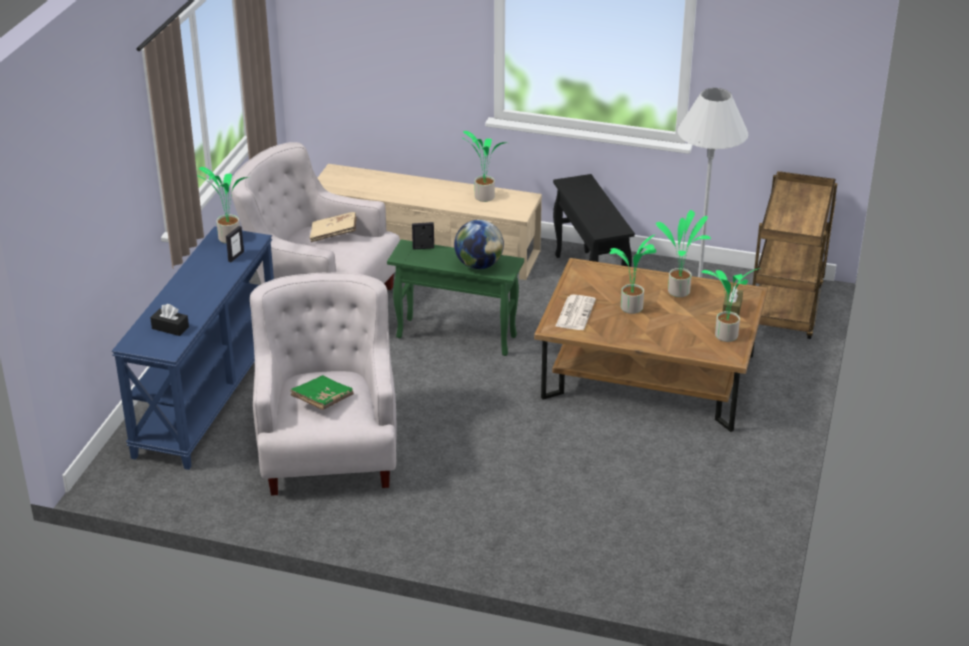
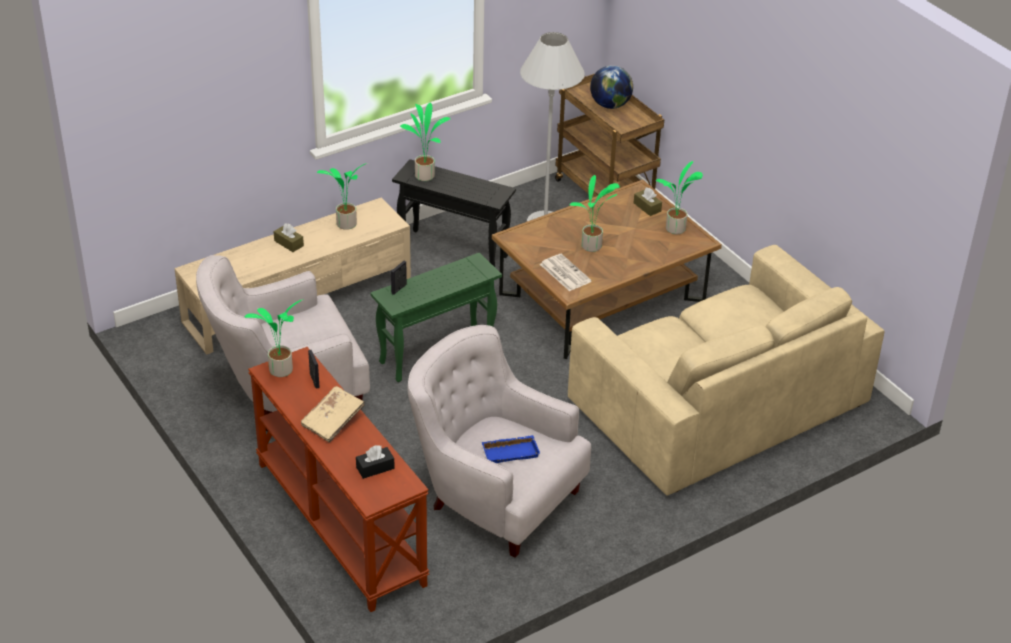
camera: 50 degrees left, 5 degrees up
blue console table [112,226,274,470] -> brown console table [248,347,429,612]
green book [290,375,354,410] -> blue tray [482,435,540,463]
beige book [310,212,357,242] -> beige book moved to [301,386,364,443]
globe [454,220,504,269] -> globe moved to [590,65,633,109]
potted plant [656,210,711,297] -> potted plant moved to [400,103,451,181]
none -> brown tissue box [274,223,304,252]
none -> beige sofa [568,245,885,495]

